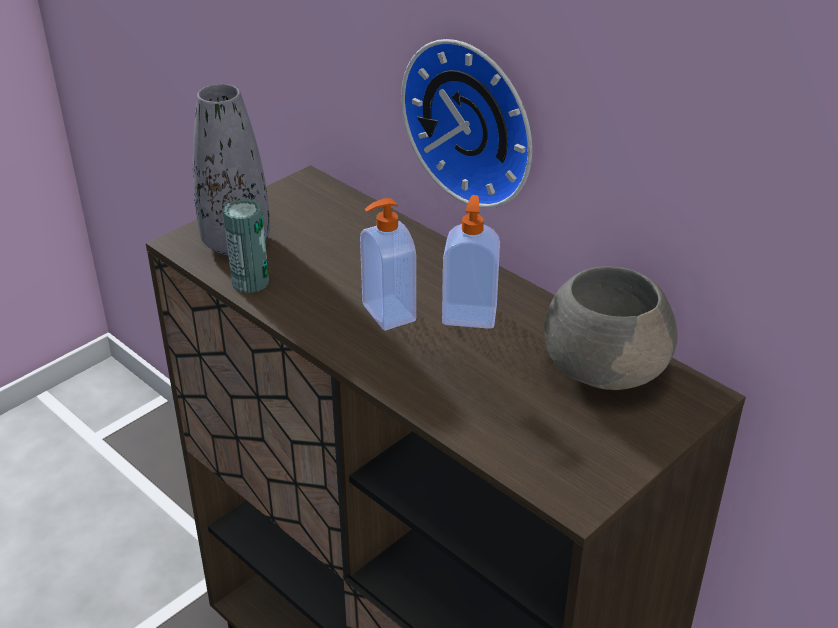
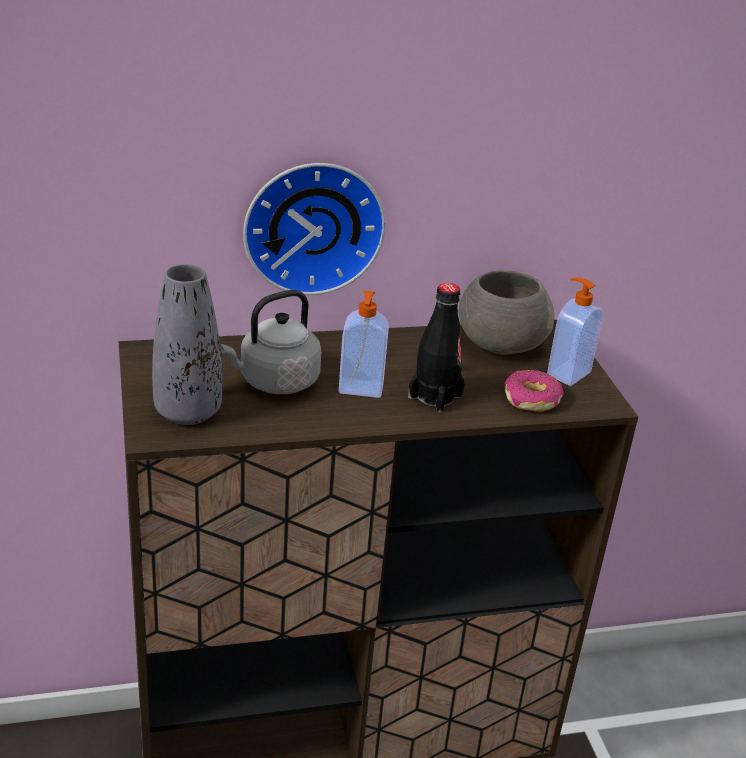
camera: 60 degrees left, 5 degrees down
can [223,199,269,293] -> none
soap dispenser [442,195,500,329] -> soap dispenser moved to [547,277,603,386]
none -> grey kettle [220,290,321,394]
none -> black bottle [408,283,464,413]
none -> donut [504,370,564,412]

